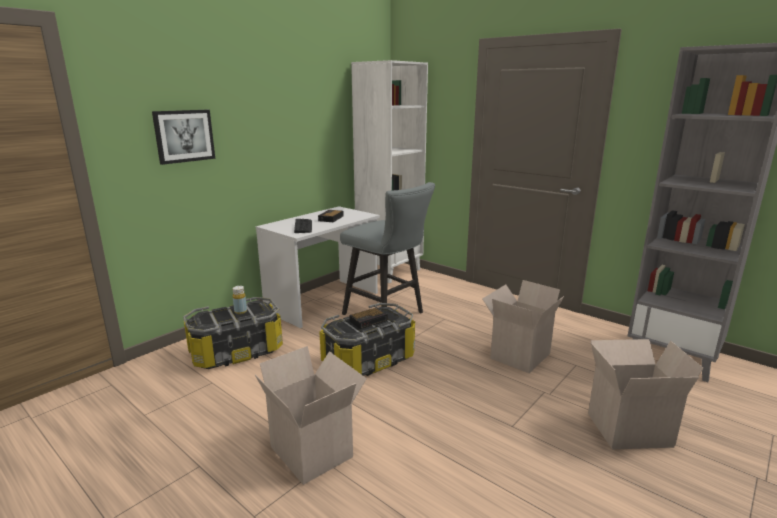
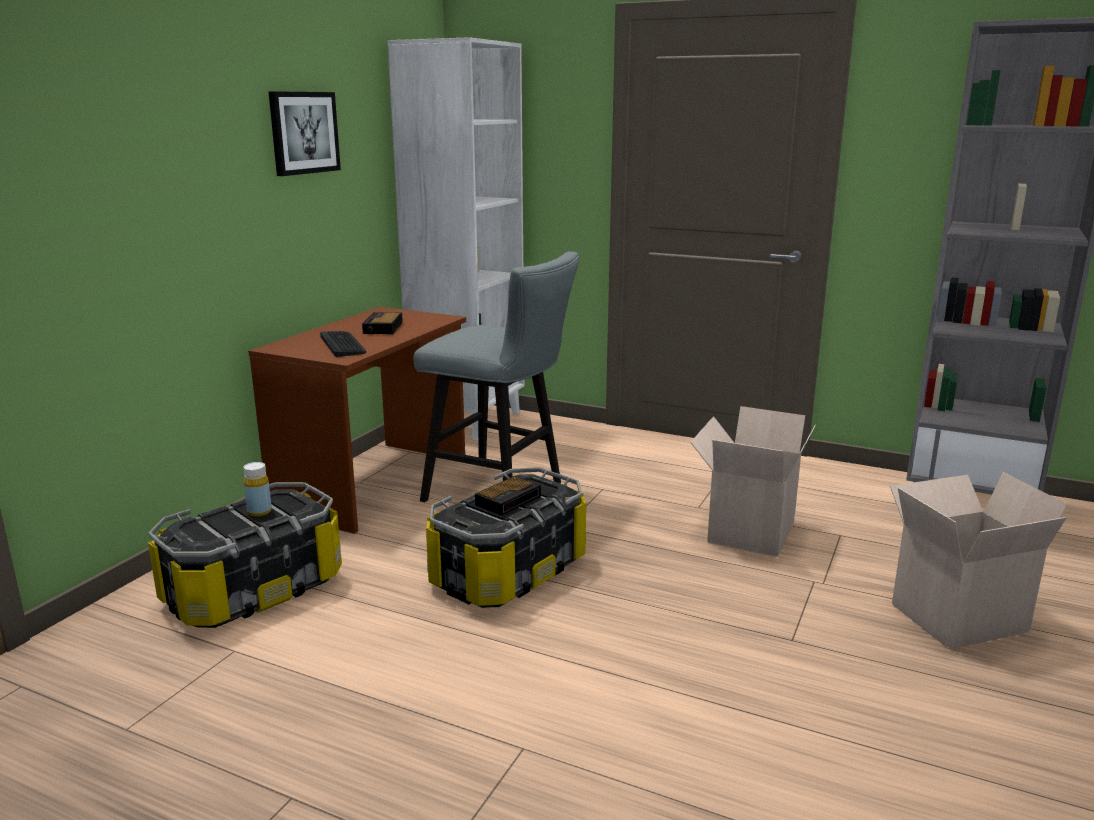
camera: 15 degrees left, 0 degrees up
picture [152,110,215,165] -> picture moved to [268,91,341,176]
cardboard box [255,346,367,485] -> none
white desk [256,206,380,328] -> brown desk [248,307,466,534]

